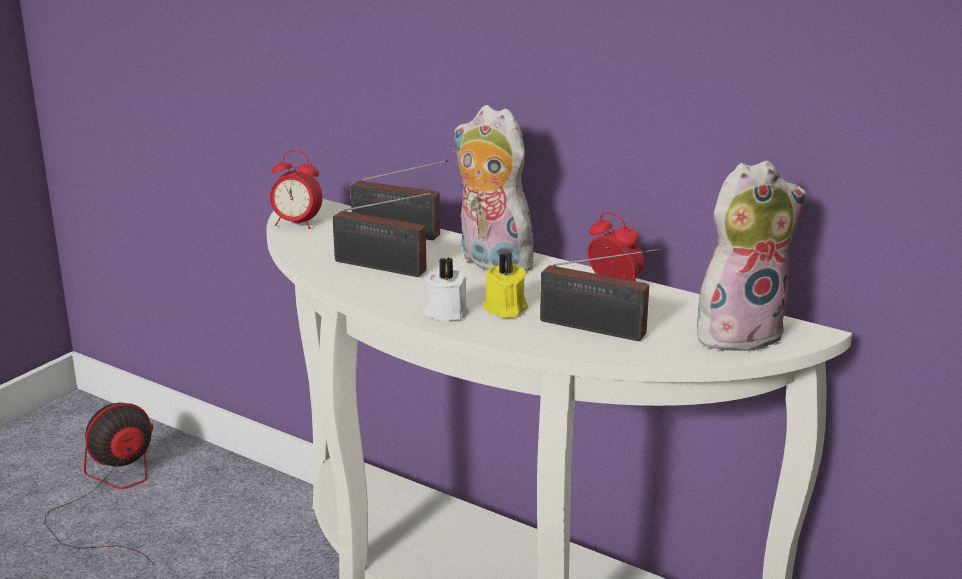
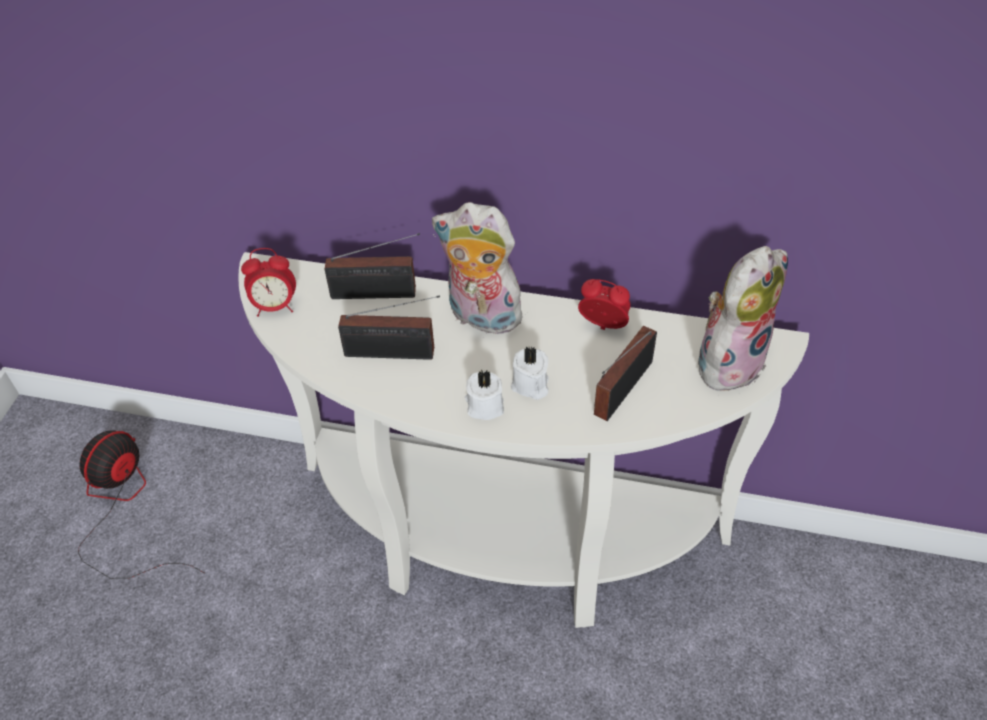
camera: 20 degrees left, 25 degrees up
yellow candle [483,252,528,318] -> white candle [511,346,549,400]
radio [540,248,663,341] -> radio turned 120 degrees clockwise [594,326,657,421]

